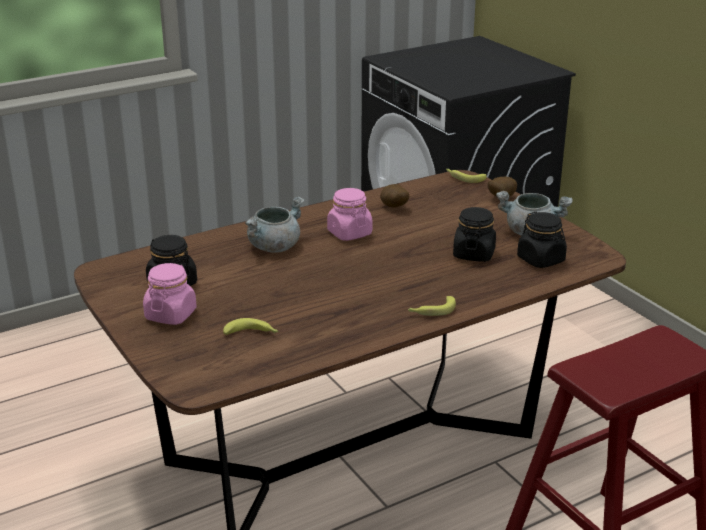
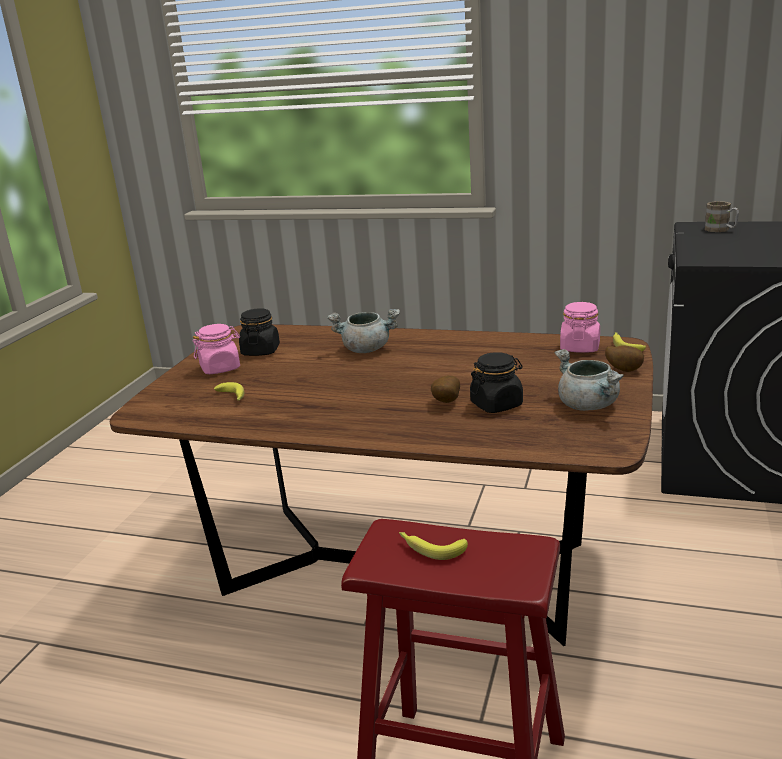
camera: 50 degrees right, 5 degrees down
pink jar [327,188,372,241] -> pink jar moved to [560,302,600,353]
potato [380,184,409,208] -> potato moved to [431,375,460,403]
banana [408,296,456,316] -> banana moved to [399,532,468,560]
black jar [517,212,567,268] -> none
none -> brown mug [704,201,739,232]

